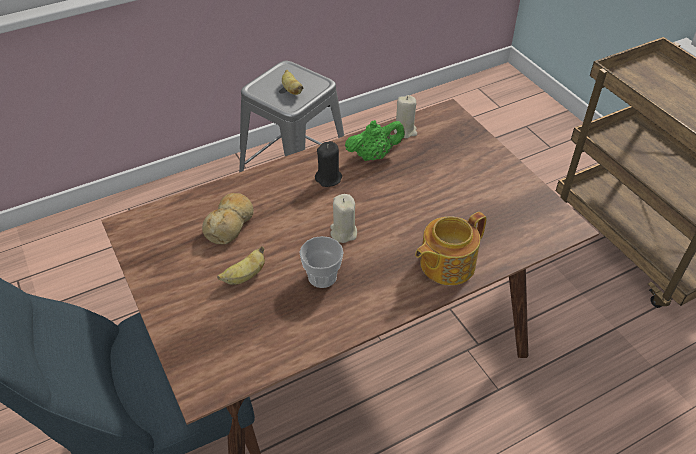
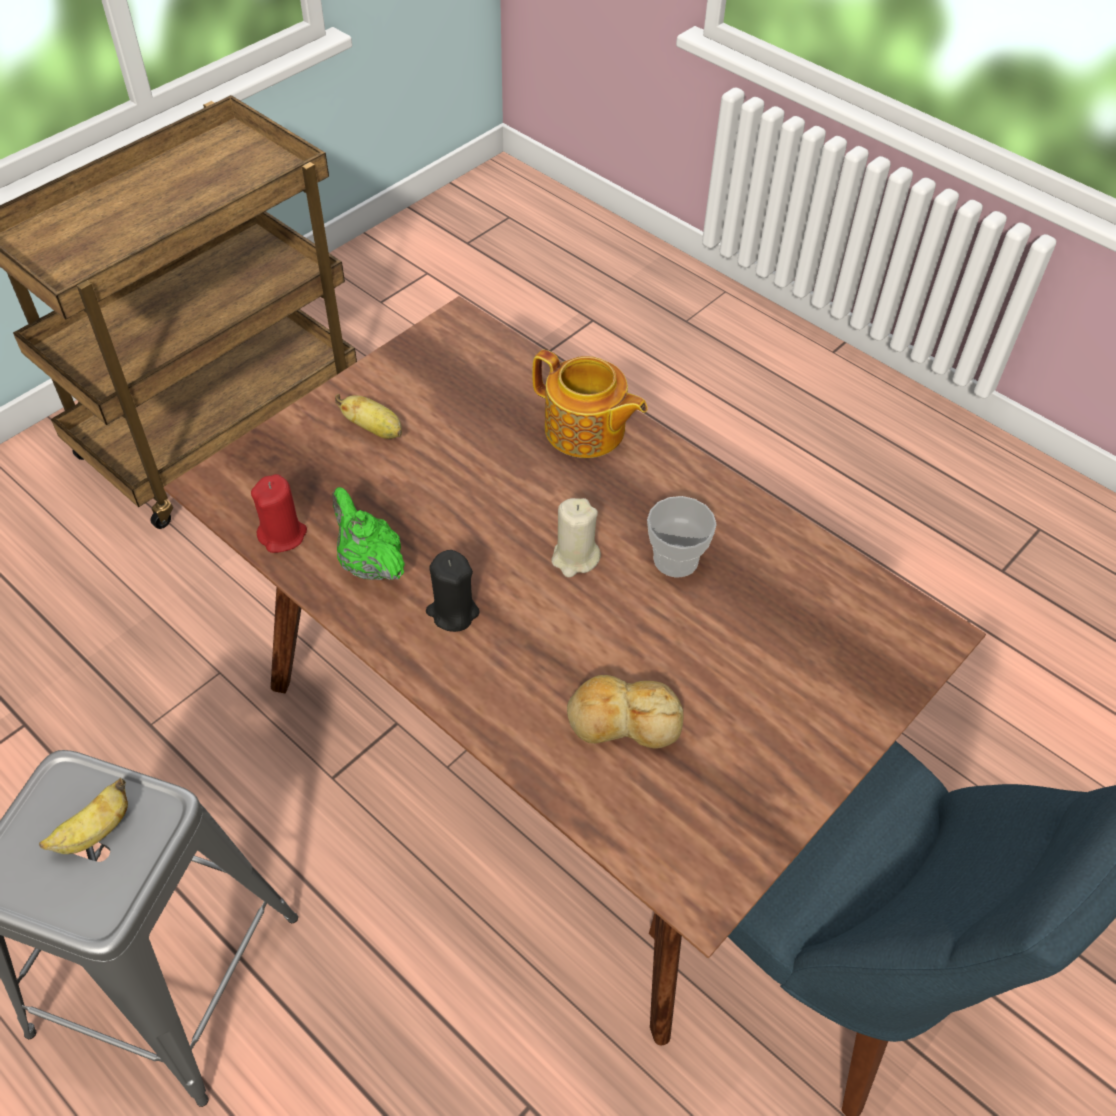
camera: 110 degrees left, 5 degrees up
banana [217,246,265,285] -> banana moved to [335,394,402,439]
beige candle [394,95,417,138] -> red candle [251,474,307,553]

